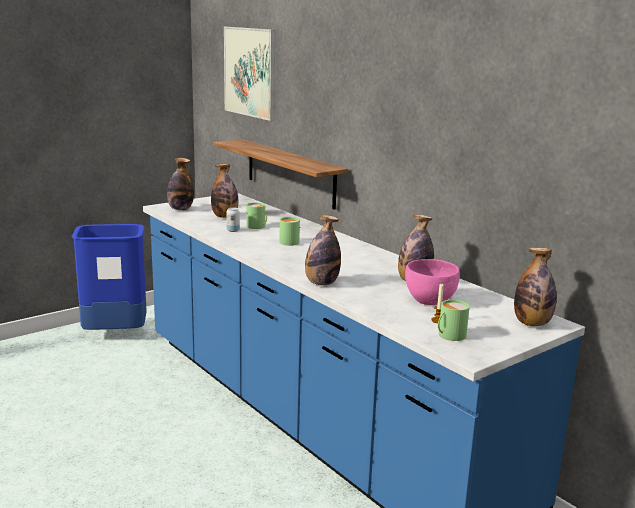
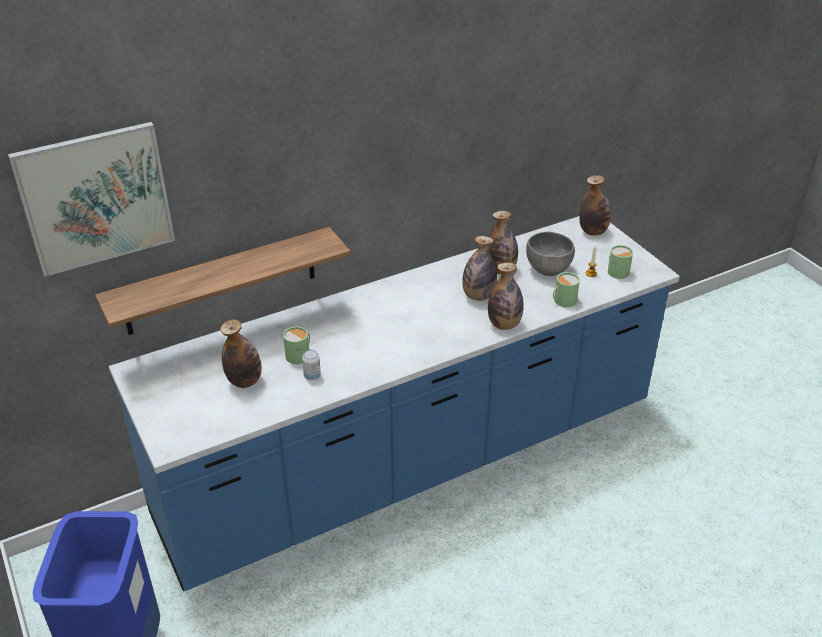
camera: 80 degrees left, 20 degrees up
bottle [167,158,194,210] -> bottle moved to [462,236,497,301]
green mug [279,217,301,246] -> green mug moved to [553,272,580,307]
pink bowl [405,259,460,305] -> grey bowl [526,232,575,276]

